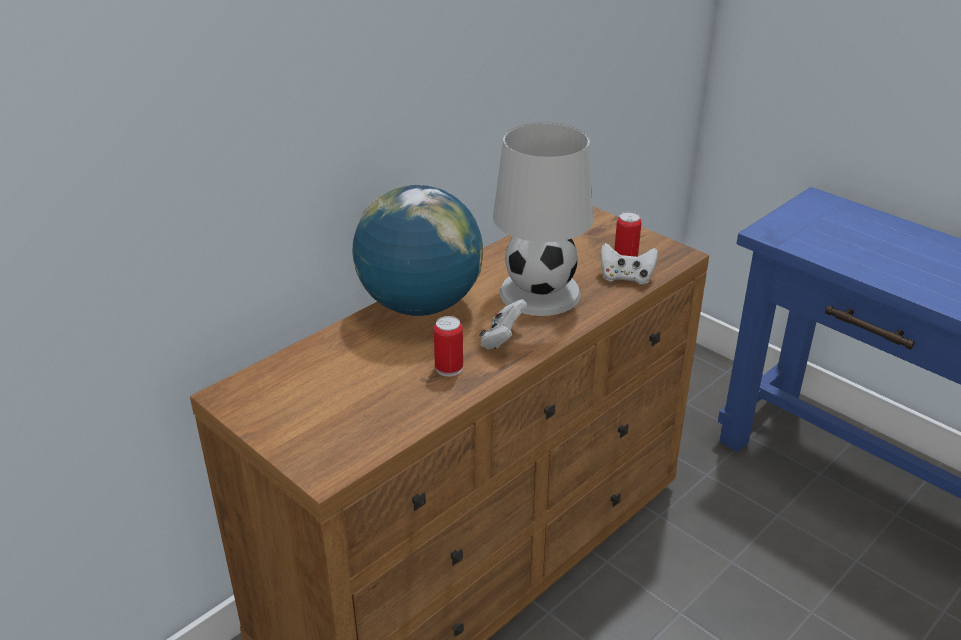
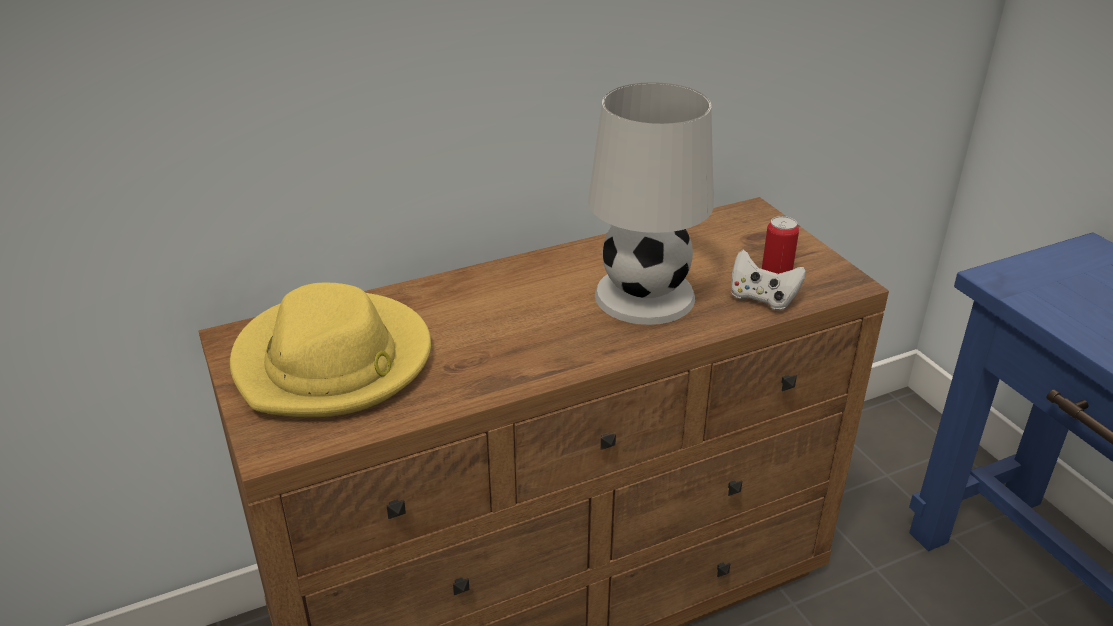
camera: 20 degrees right, 0 degrees up
globe [352,185,483,316] -> none
can [434,316,463,377] -> none
white game controller [479,299,527,350] -> none
none -> yellow hat [230,283,431,417]

